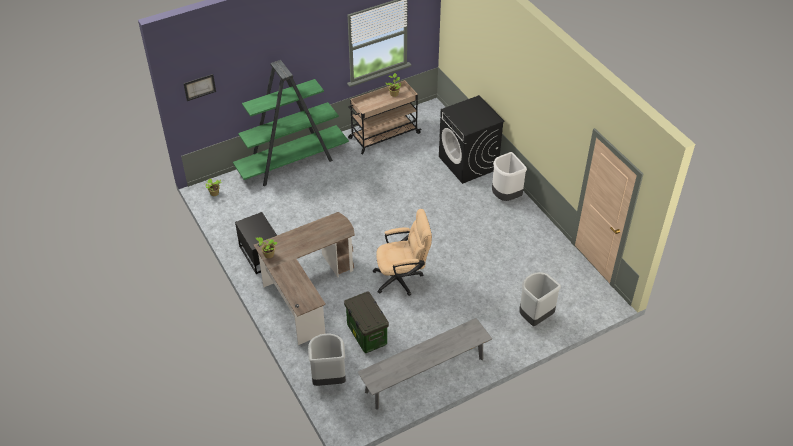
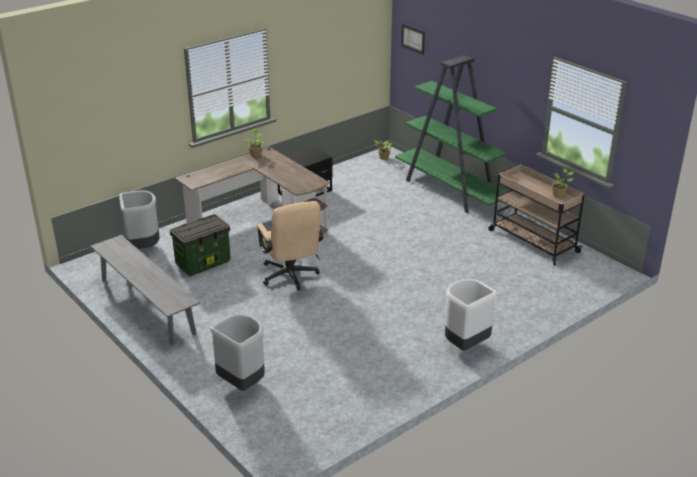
camera: 80 degrees right, 15 degrees down
black washing machine [439,95,505,184] -> none

